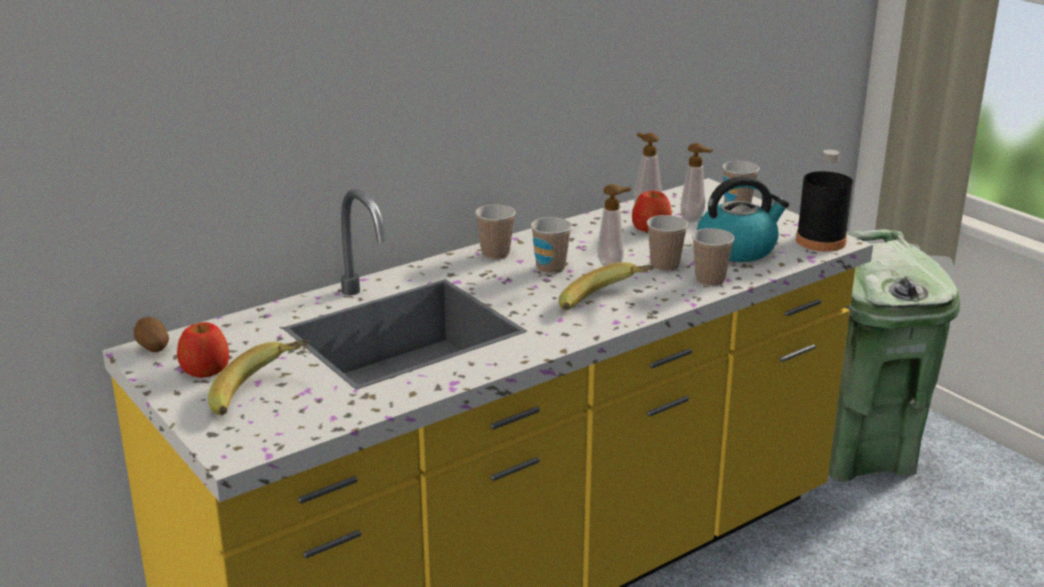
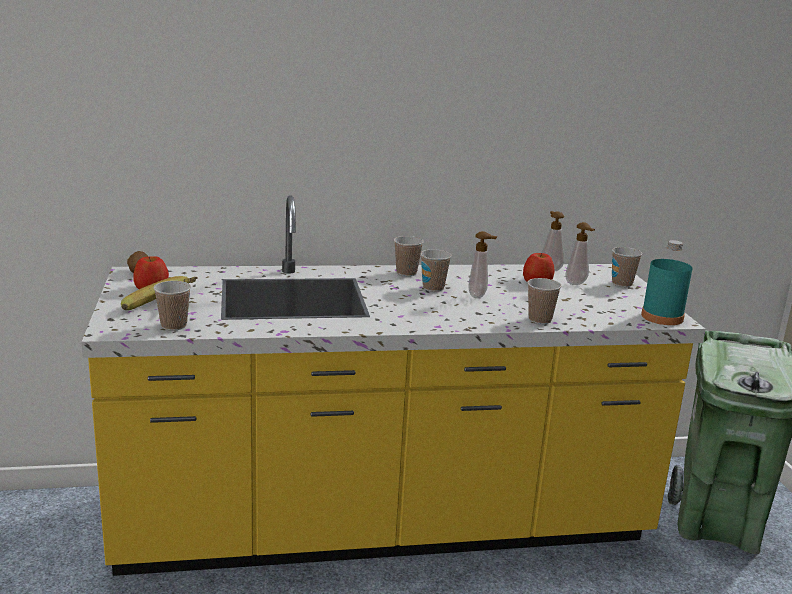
camera: 25 degrees right, 5 degrees down
banana [559,262,655,310] -> none
cup [647,215,688,272] -> cup moved to [153,281,191,331]
kettle [697,176,789,262] -> none
black bottle [796,150,853,252] -> turquoise bottle [641,240,693,325]

